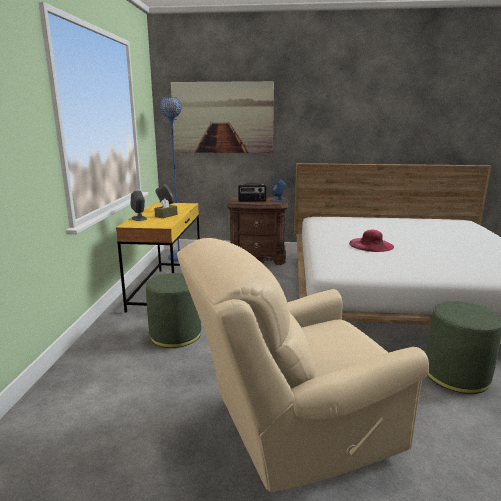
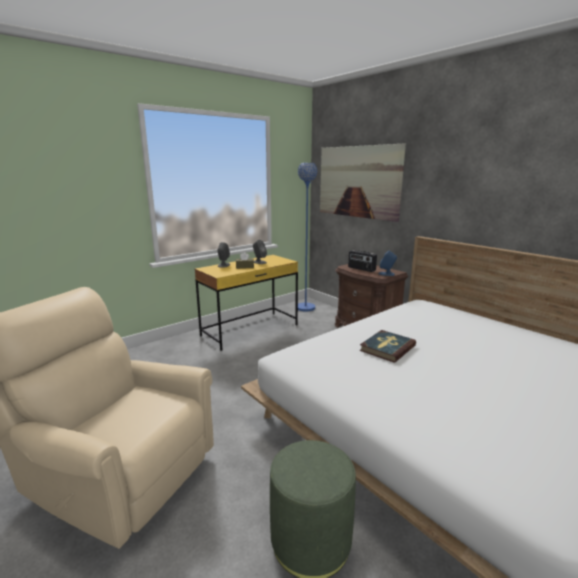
camera: 45 degrees right, 0 degrees up
green ottoman [146,273,201,348] -> none
pink hat [349,229,394,252] -> book [359,330,416,363]

